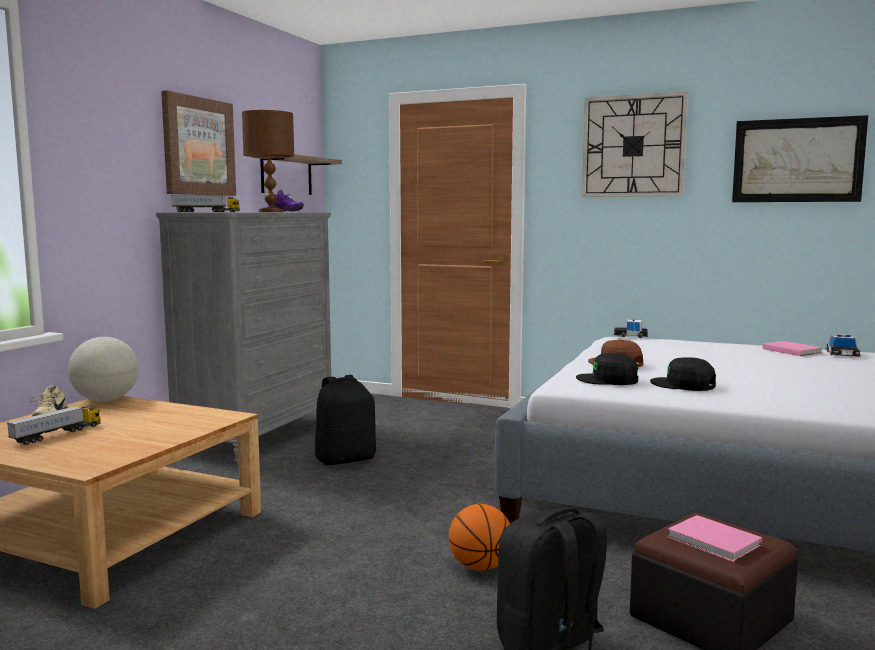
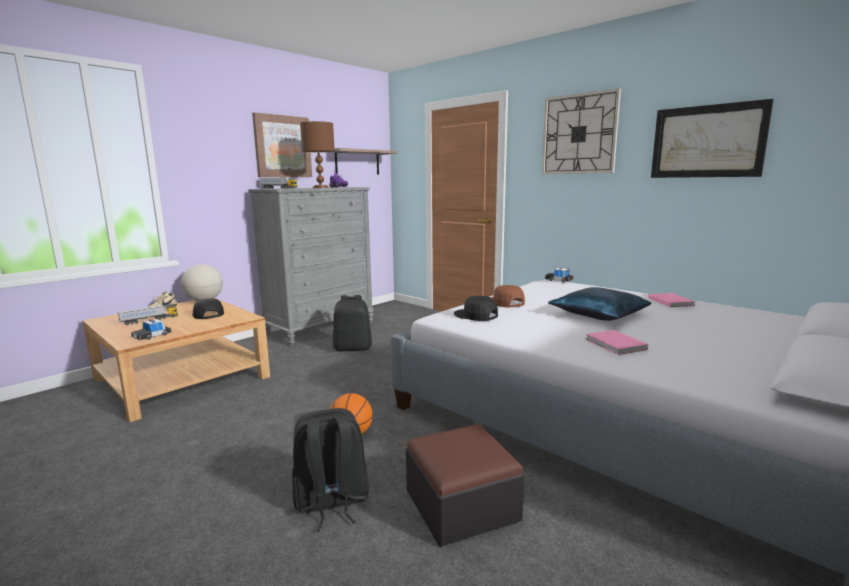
camera: 20 degrees right, 5 degrees up
black cap [650,357,716,391] -> black cap moved to [192,299,224,319]
pink book [667,515,762,562] -> pink book moved to [585,330,648,355]
toy car [825,334,861,357] -> toy car moved to [131,319,172,340]
none -> blue pillow [548,287,651,321]

